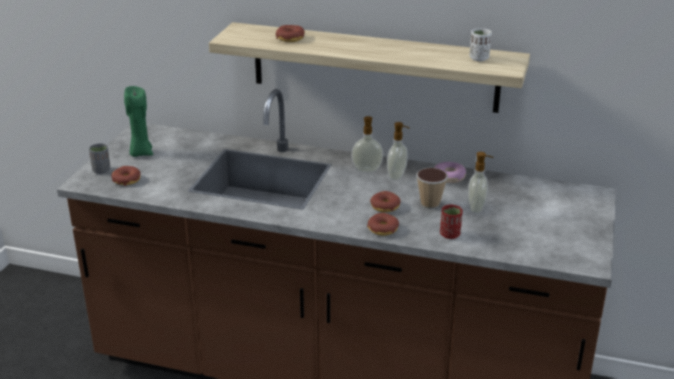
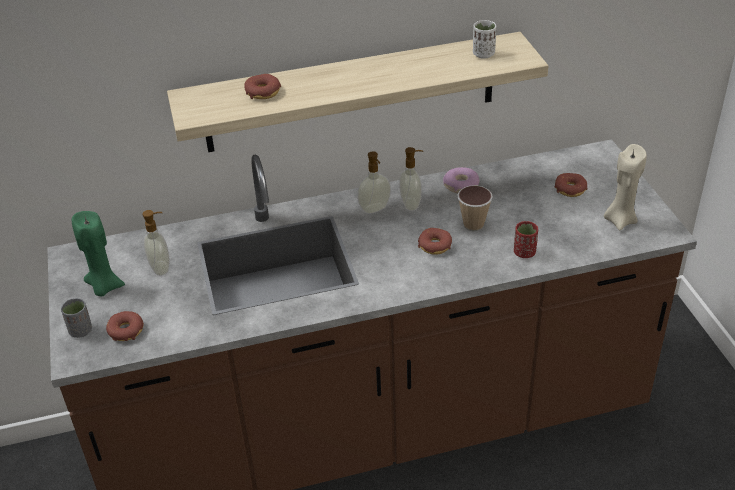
camera: 30 degrees left, 10 degrees up
donut [367,213,399,236] -> donut moved to [555,173,587,197]
soap dispenser [468,152,493,213] -> soap dispenser moved to [142,210,170,276]
none -> beige candle [604,144,647,230]

